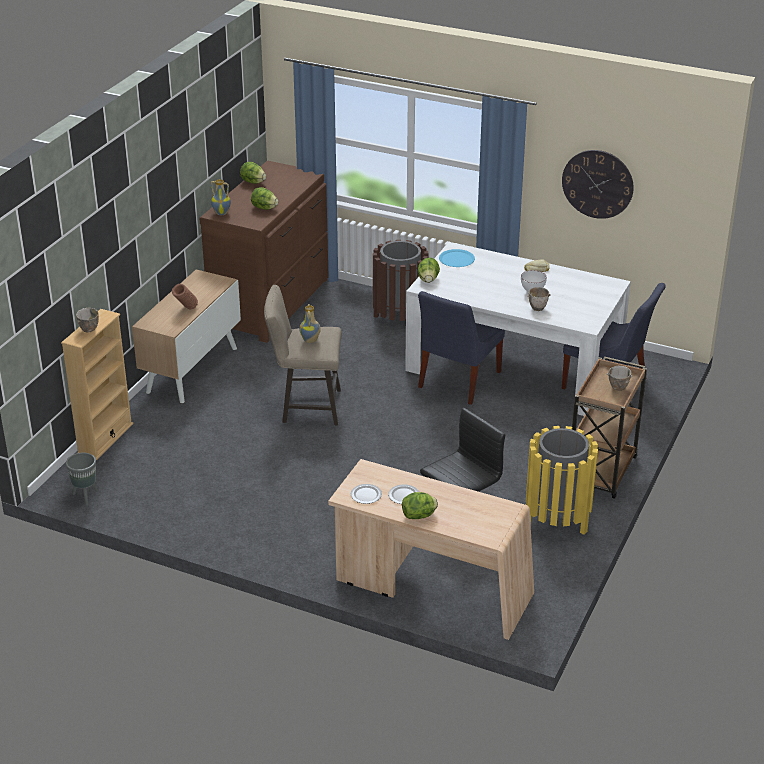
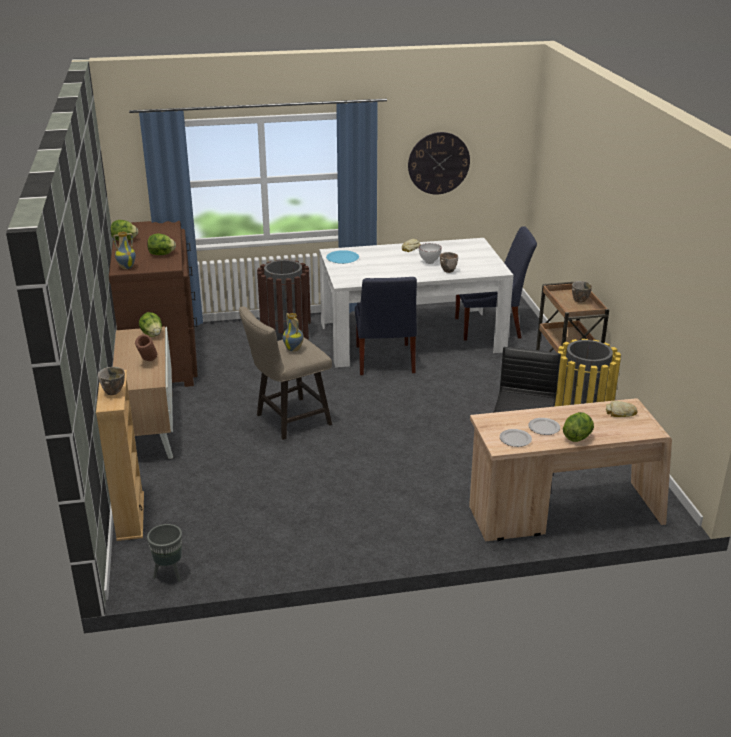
camera: 35 degrees left, 5 degrees down
lettuce [418,257,440,283] -> lettuce moved to [139,312,162,337]
none -> bread [606,401,638,417]

